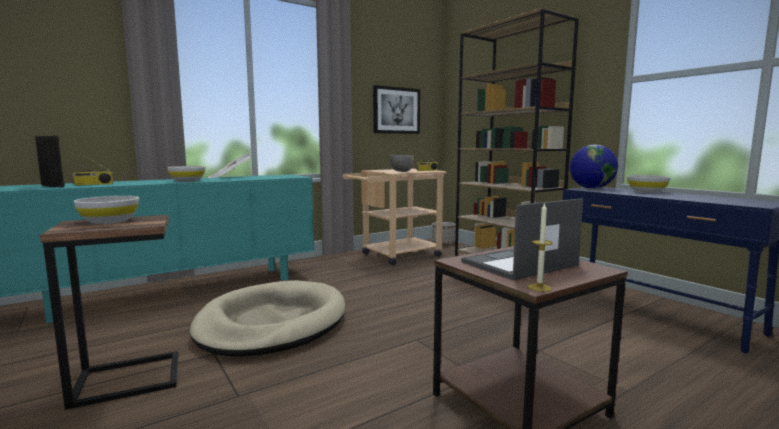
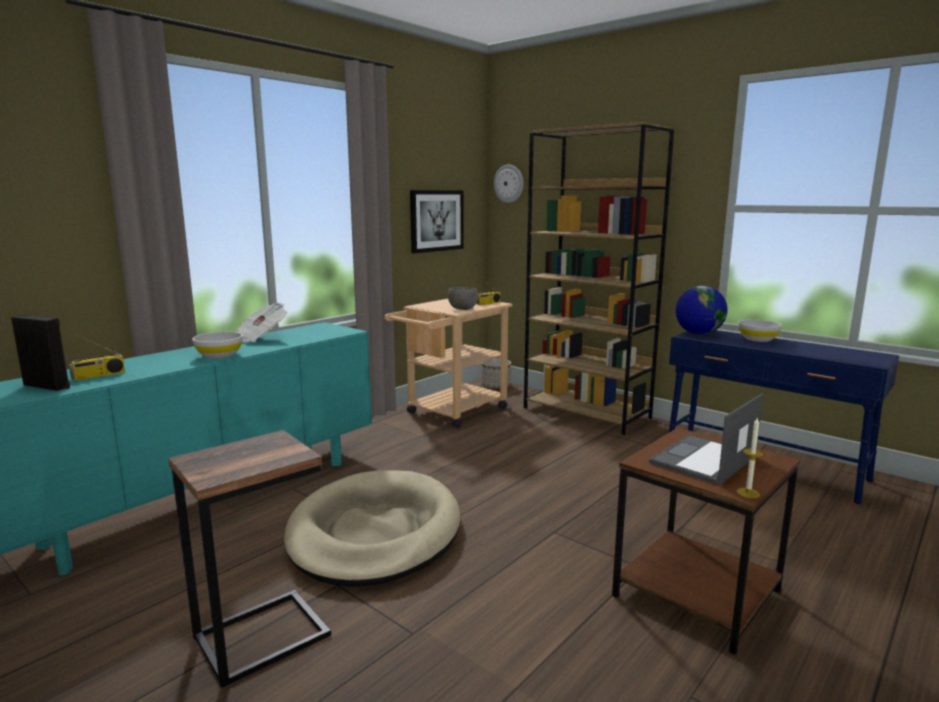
camera: 15 degrees left, 5 degrees up
white bowl [74,196,139,224] -> none
none -> wall clock [494,164,523,203]

